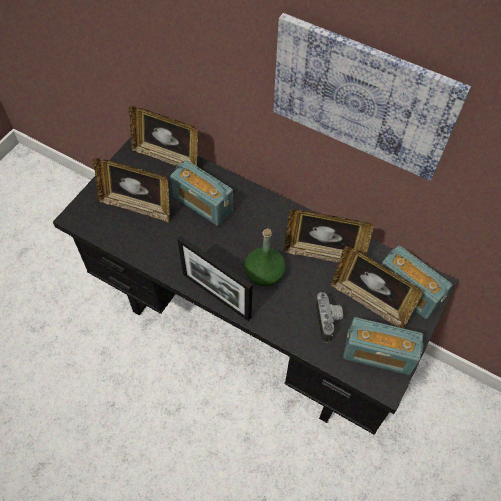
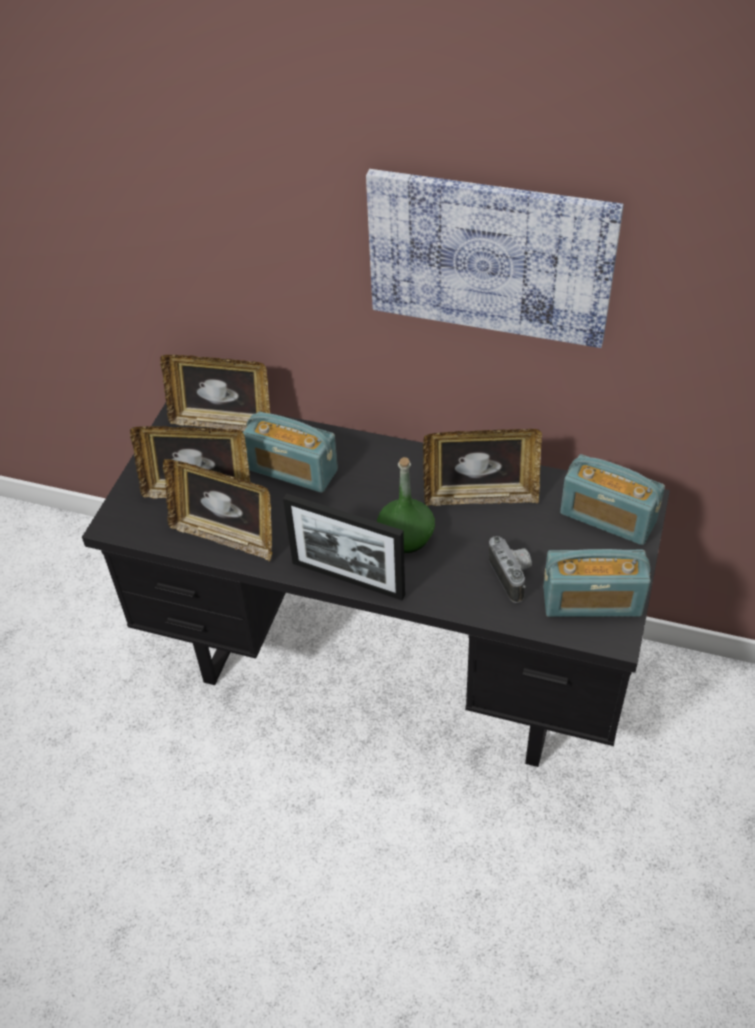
camera: 10 degrees left, 10 degrees down
picture frame [331,246,423,328] -> picture frame moved to [163,459,272,561]

